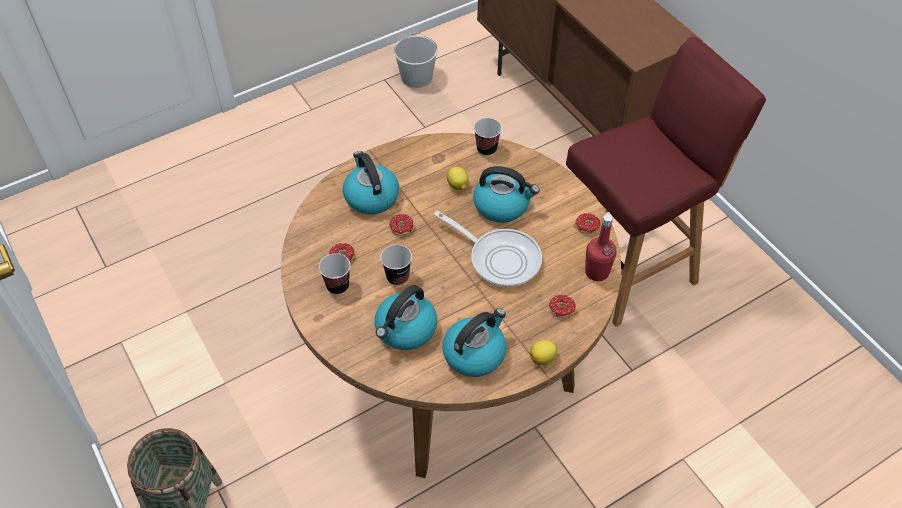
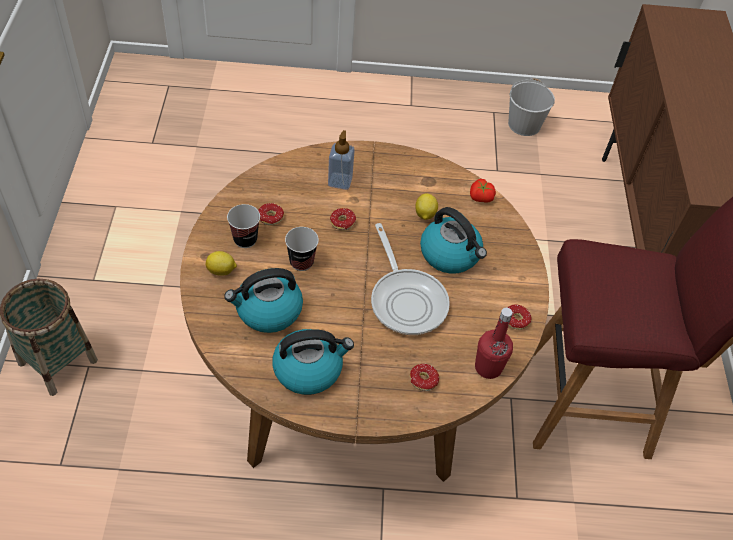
camera: 30 degrees right, 0 degrees up
kettle [343,151,399,214] -> soap dispenser [328,130,355,190]
cup [474,118,502,156] -> tomato [470,179,496,203]
lemon [530,340,557,365] -> lemon moved to [206,251,237,276]

